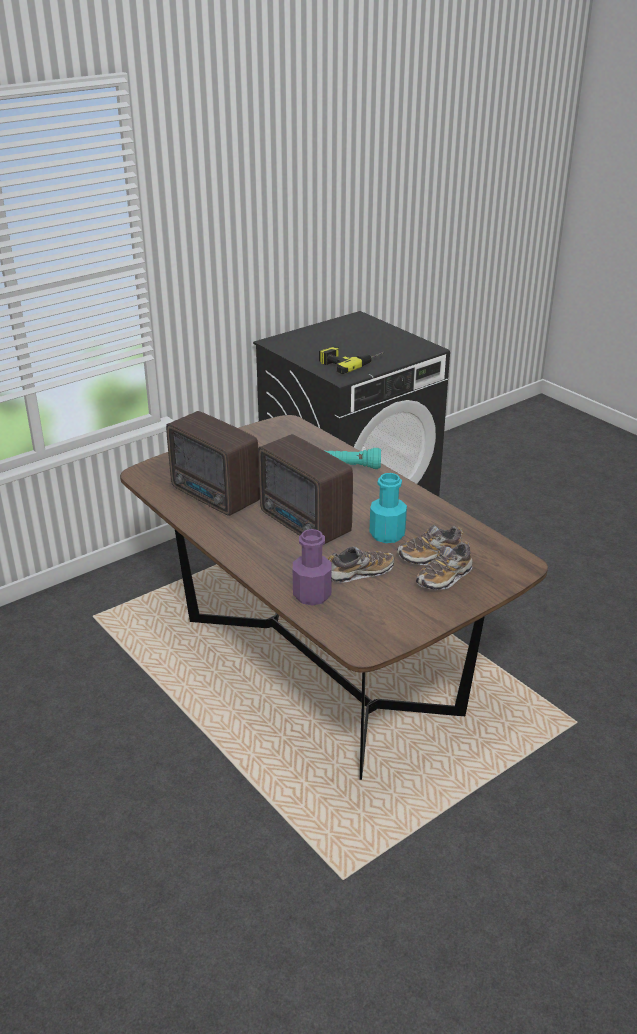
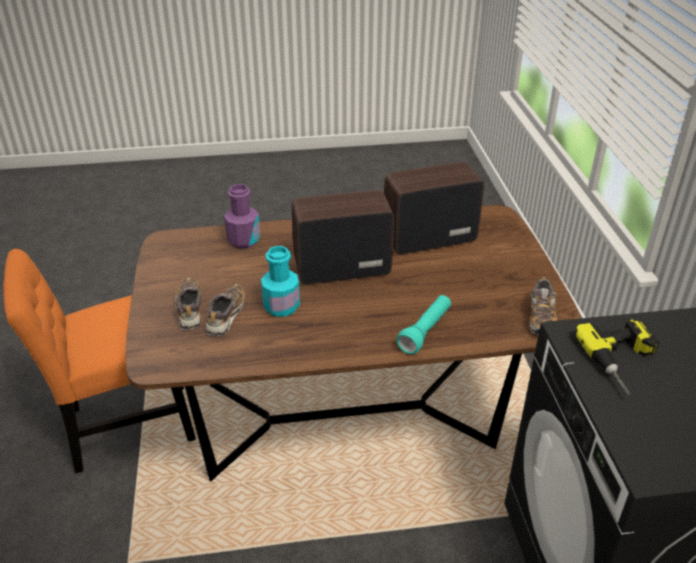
camera: 120 degrees right, 5 degrees up
shoe [328,546,394,583] -> shoe moved to [530,277,557,335]
none -> orange chair [3,249,196,473]

